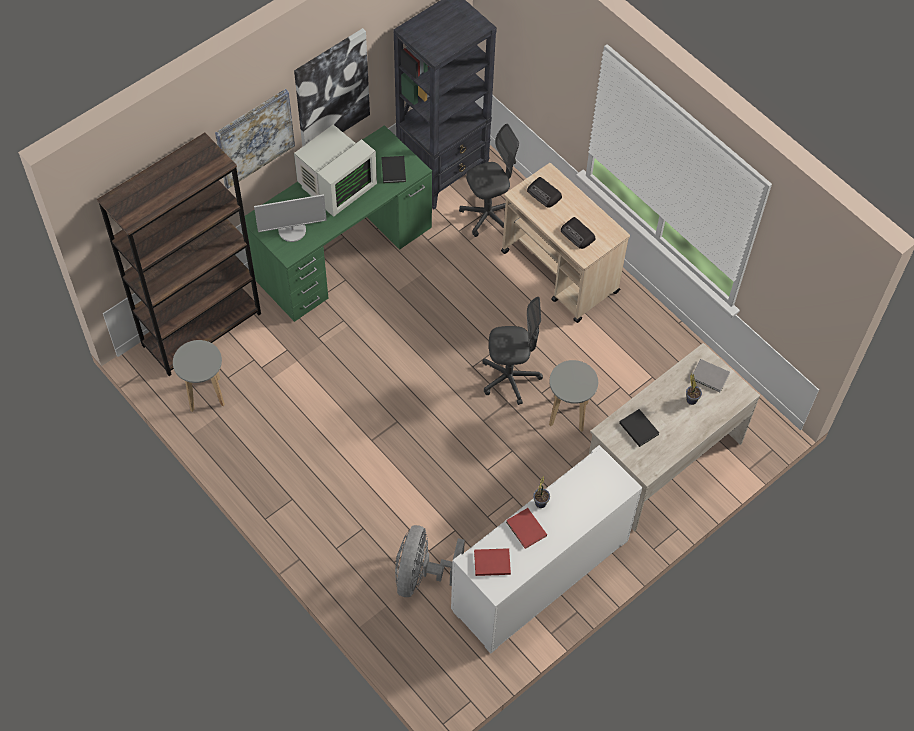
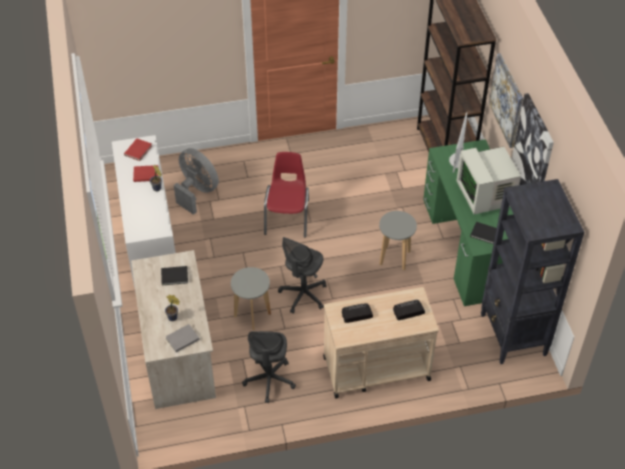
camera: 120 degrees right, 10 degrees down
grey stool [173,340,225,412] -> grey stool moved to [379,211,417,270]
grey office chair [459,124,519,237] -> grey office chair moved to [242,331,296,403]
none -> red chair [264,152,309,238]

